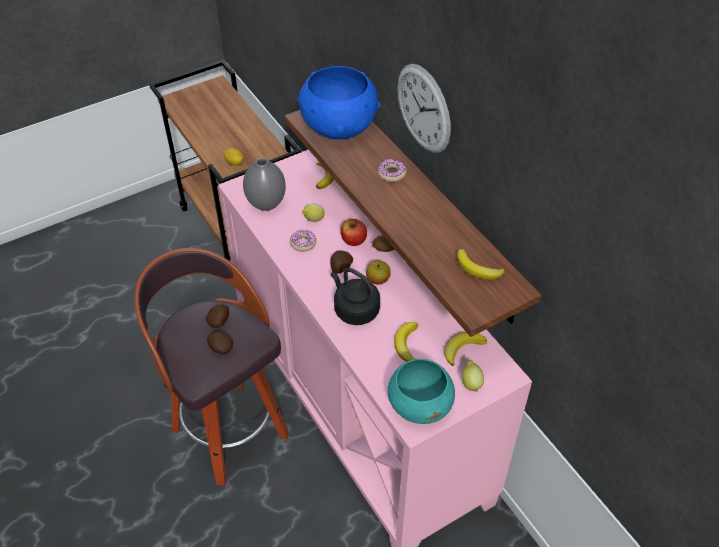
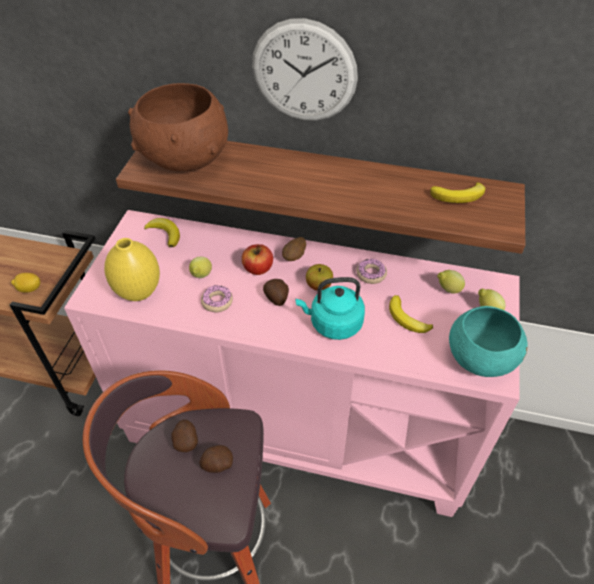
camera: 45 degrees left, 0 degrees up
grey vase [243,158,286,211] -> yellow vase [104,238,160,301]
blue bowl [297,66,380,139] -> brown bowl [128,83,228,171]
black kettle [331,268,380,325] -> turquoise kettle [295,277,365,340]
donut [378,159,407,182] -> donut moved to [357,259,387,284]
banana [445,332,487,366] -> lemon [437,270,465,294]

